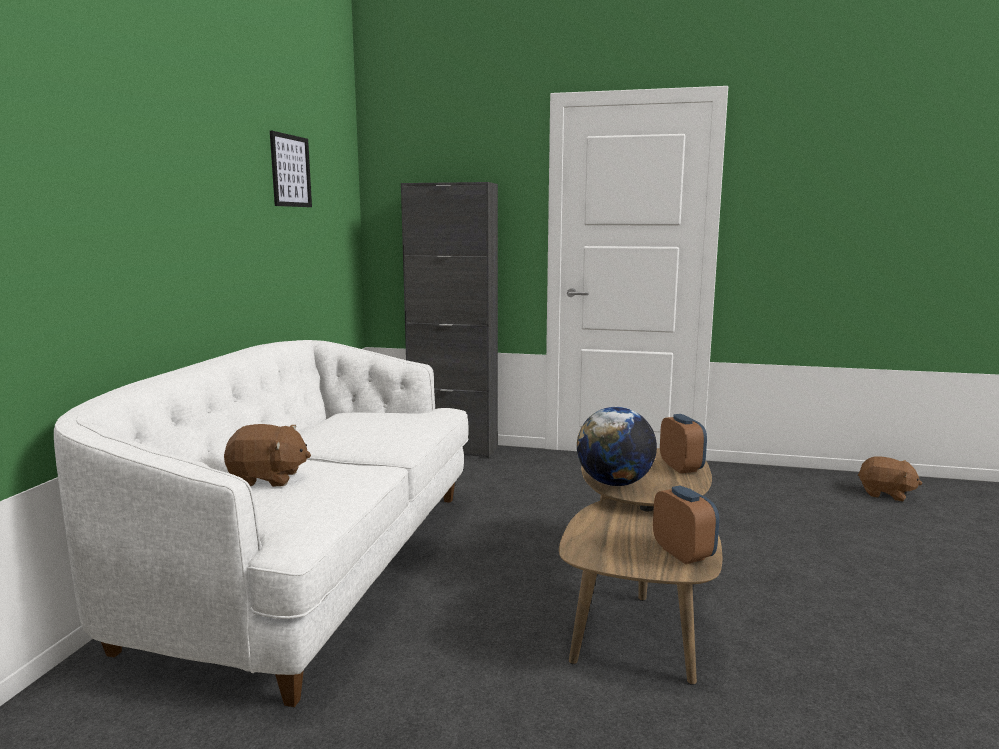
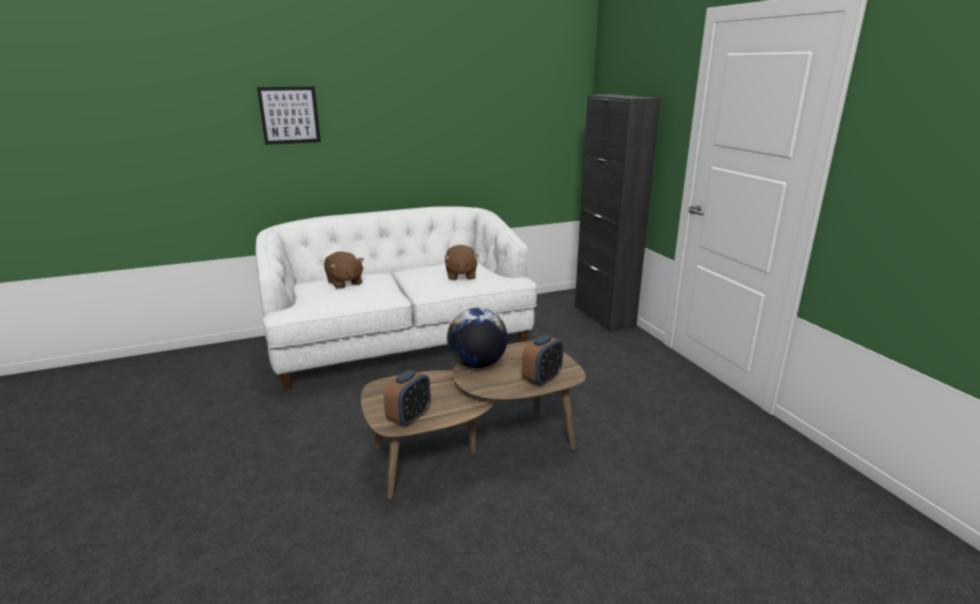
camera: 55 degrees right, 10 degrees up
picture [270,131,312,207] -> picture moved to [257,86,321,145]
brown plush toy [858,456,922,501] -> brown plush toy moved to [444,245,479,280]

